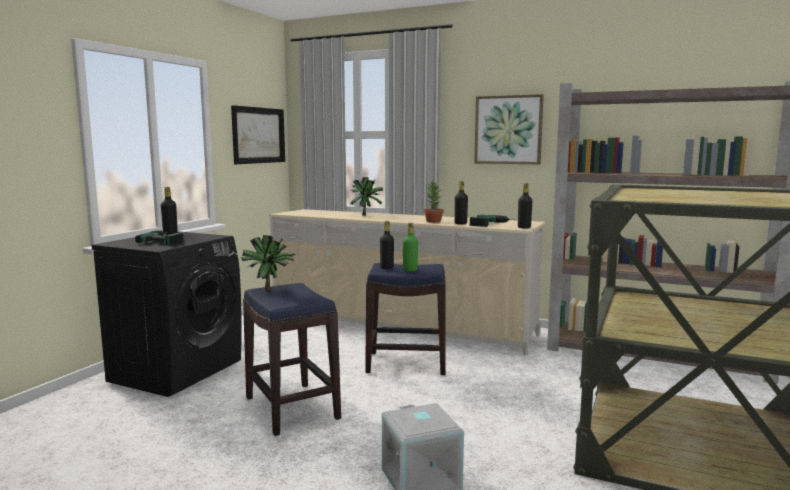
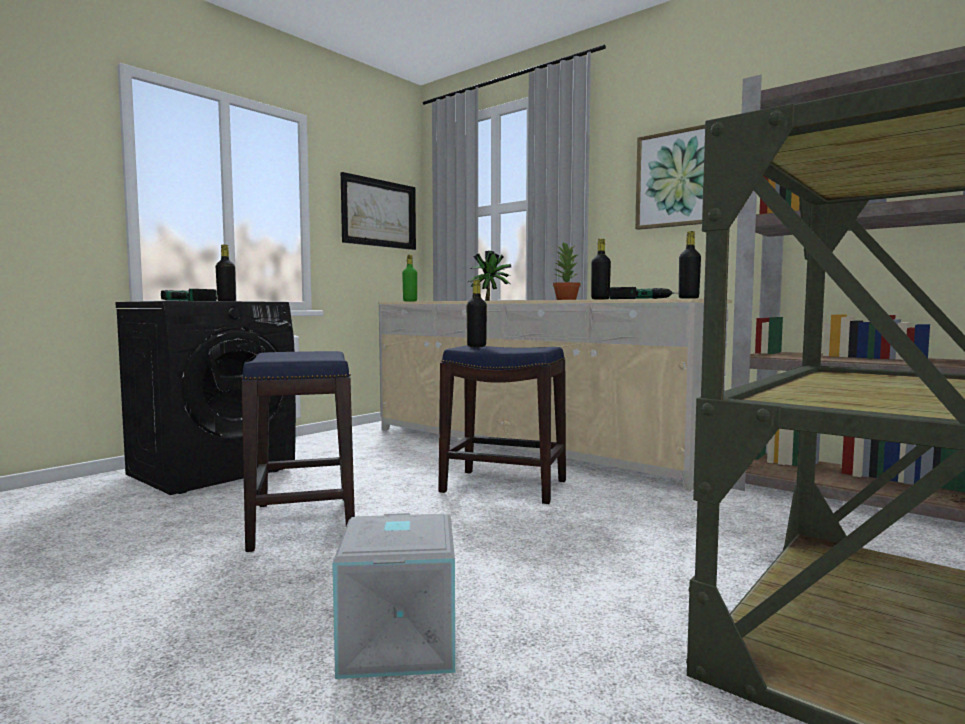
camera: 15 degrees right, 5 degrees down
potted plant [240,235,295,290] -> none
green bottle [403,223,418,271] -> green bottle moved to [402,255,417,301]

